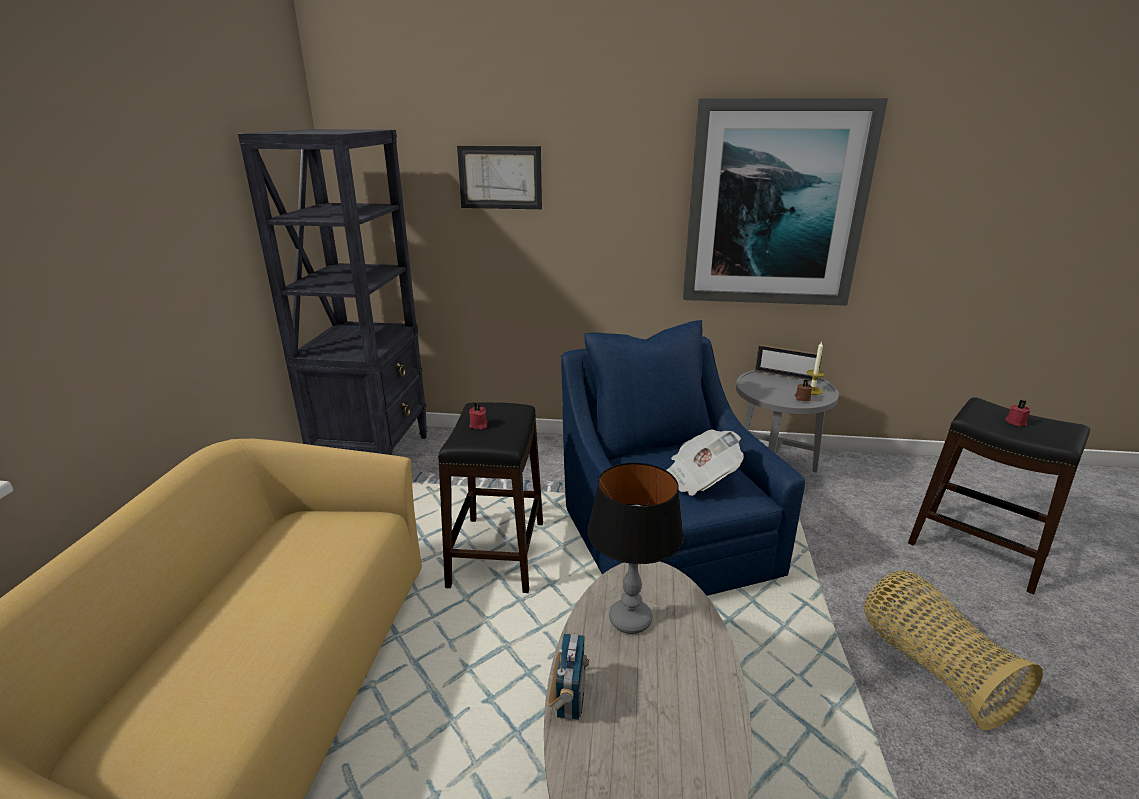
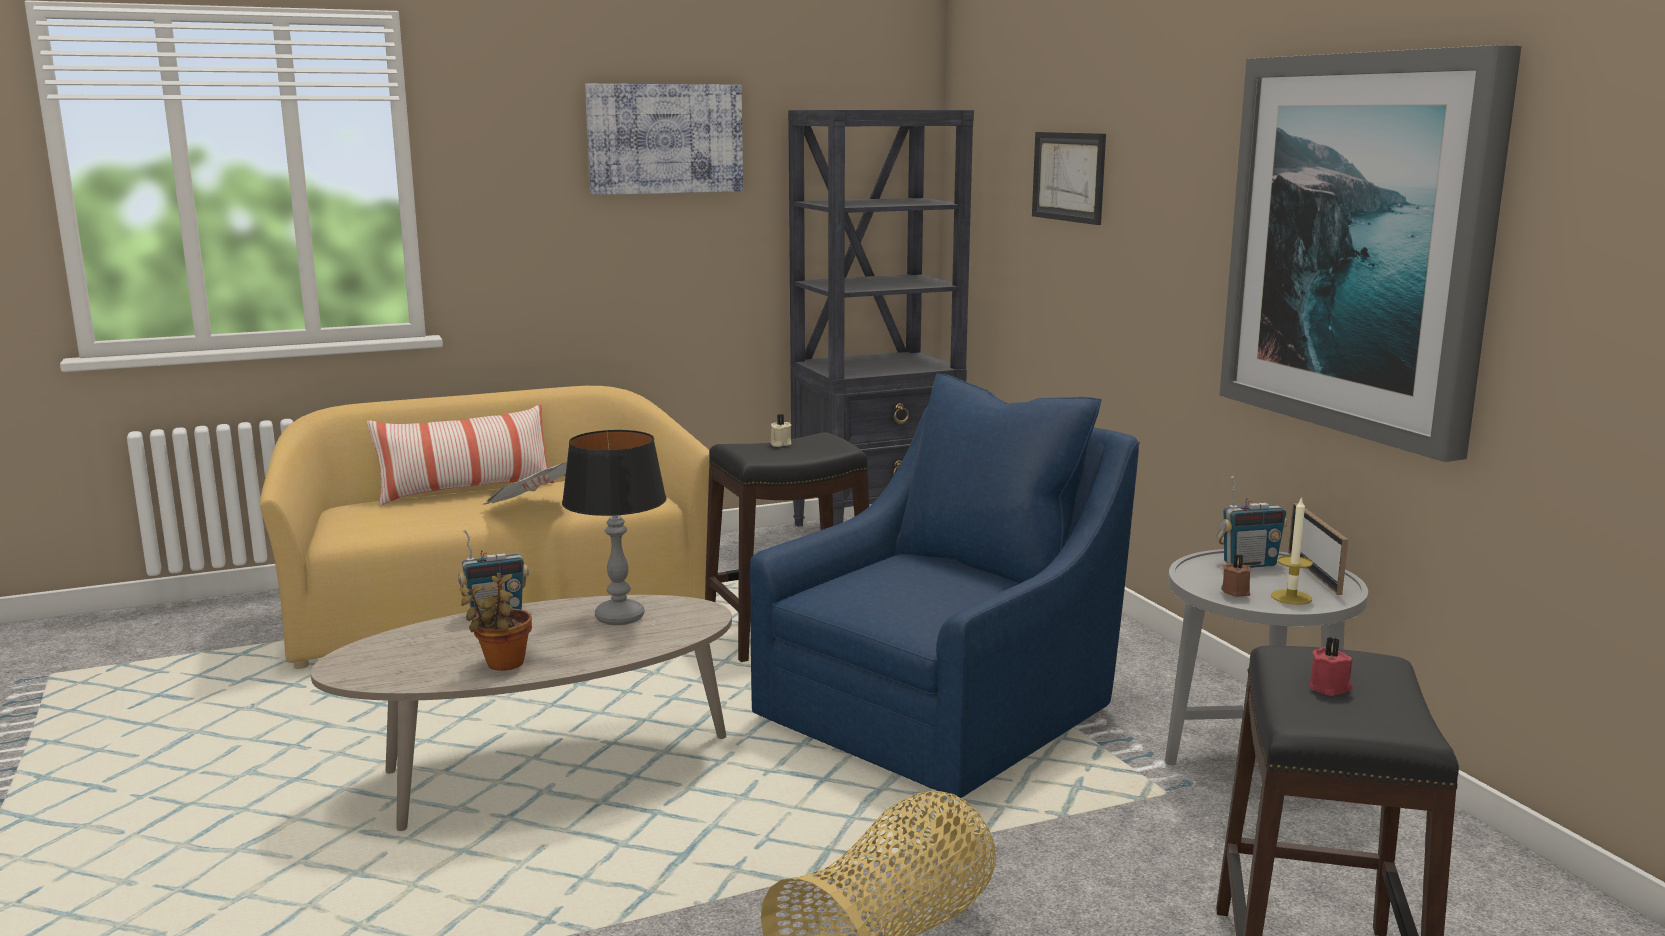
camera: 60 degrees right, 10 degrees down
red candle [469,402,487,429] -> beige candle [770,414,791,447]
newspaper [666,429,744,496] -> newspaper moved to [484,462,567,505]
none -> pillow [367,404,554,506]
none -> potted plant [459,573,532,671]
none -> picture [585,84,743,195]
none -> radio [1216,476,1287,568]

